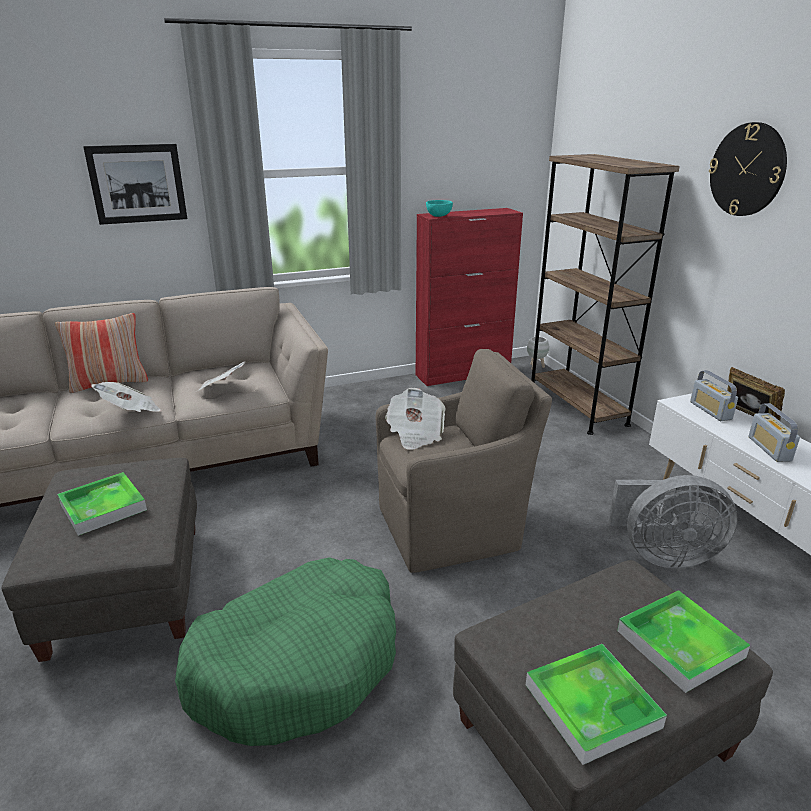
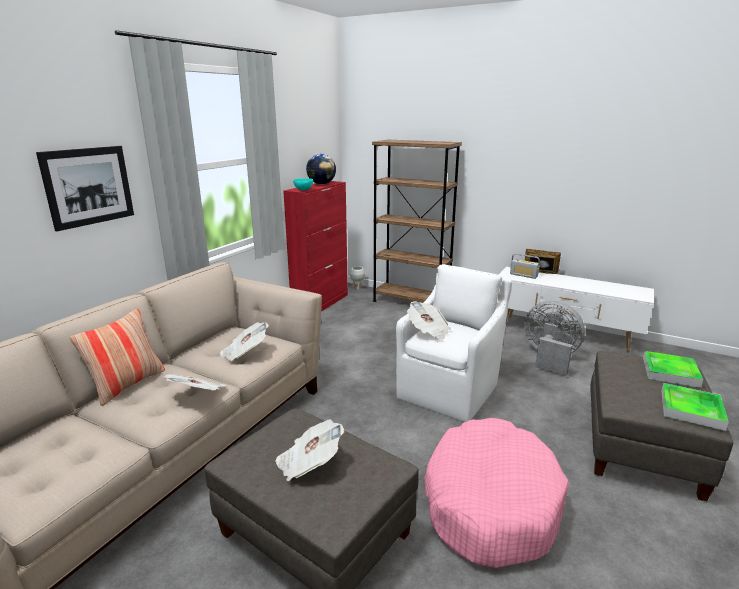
camera: 40 degrees left, 5 degrees down
tray [57,472,147,536] -> newspaper [275,419,344,481]
green dog bed [175,557,396,746] -> pink dog bed [424,418,569,568]
brown armchair [376,349,552,573] -> white armchair [396,264,512,422]
grey fan [608,475,738,568] -> grey fan turned 105 degrees counterclockwise [524,301,585,376]
wall clock [709,122,787,216] -> none
radio [749,403,800,462] -> none
none -> globe [306,154,336,184]

